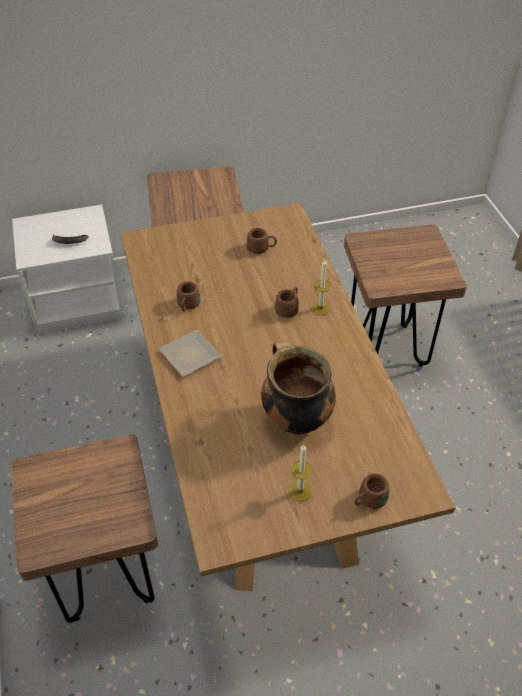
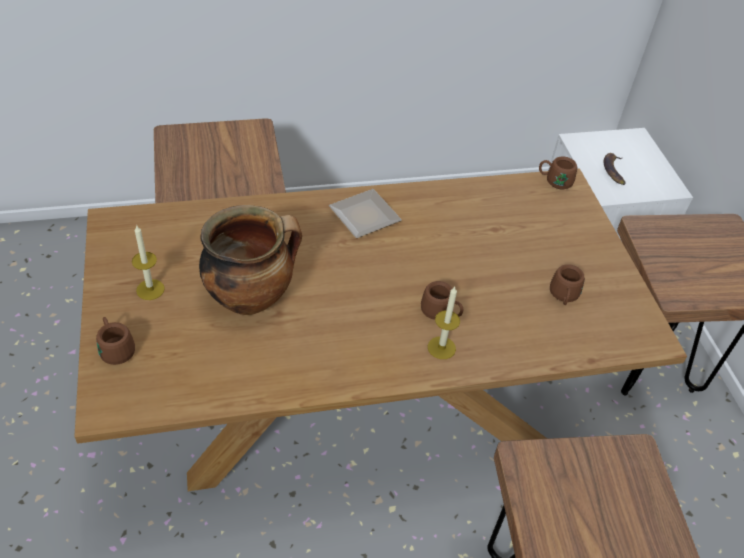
camera: 90 degrees right, 0 degrees up
brown mug [177,281,201,311] -> brown mug moved to [539,156,577,189]

